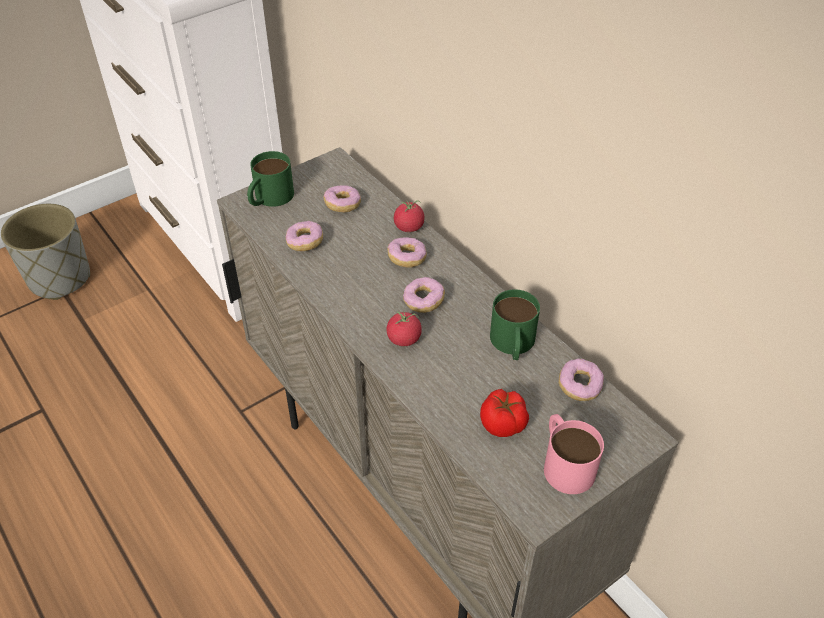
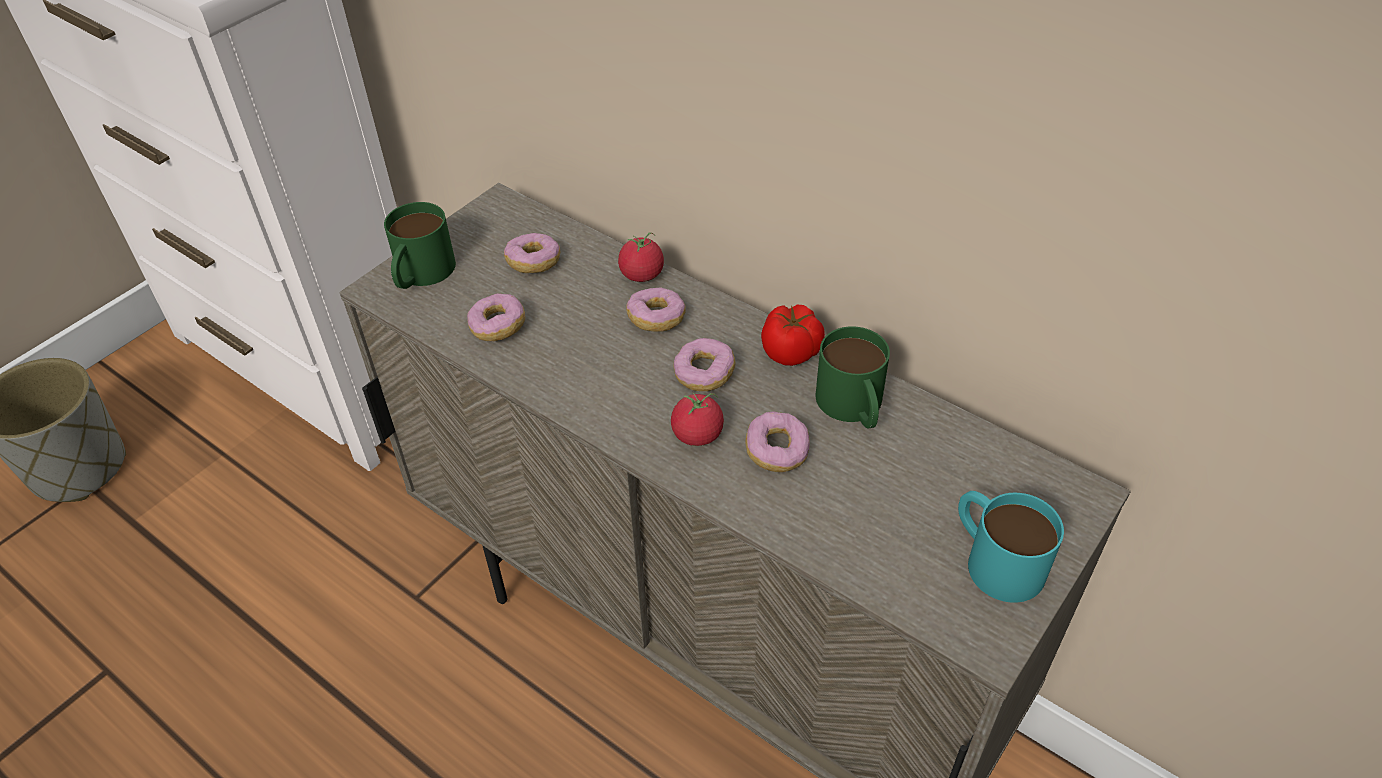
camera: 15 degrees left, 0 degrees up
tomato [480,389,529,437] -> tomato moved to [761,305,825,366]
pink mug [544,414,604,494] -> turquoise mug [958,491,1064,603]
donut [559,358,604,401] -> donut moved to [745,411,810,472]

